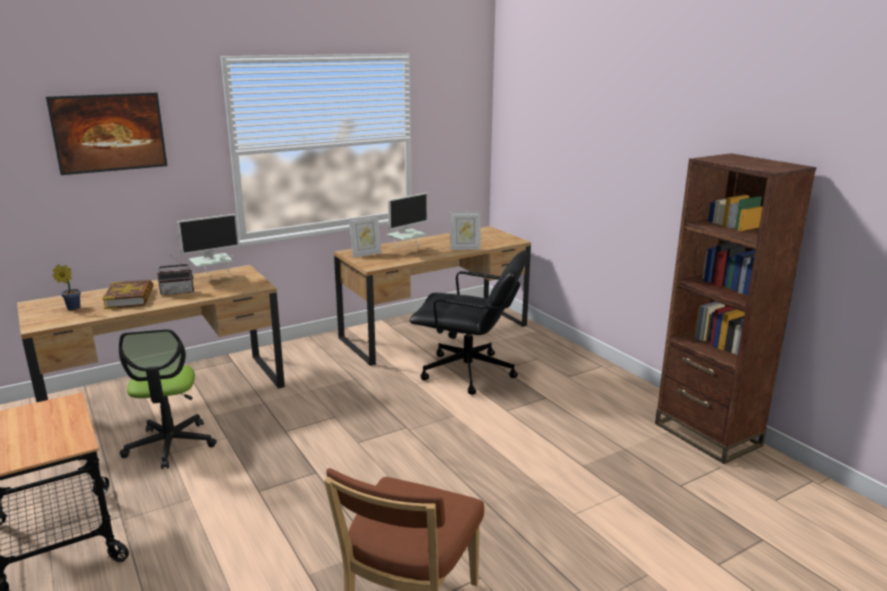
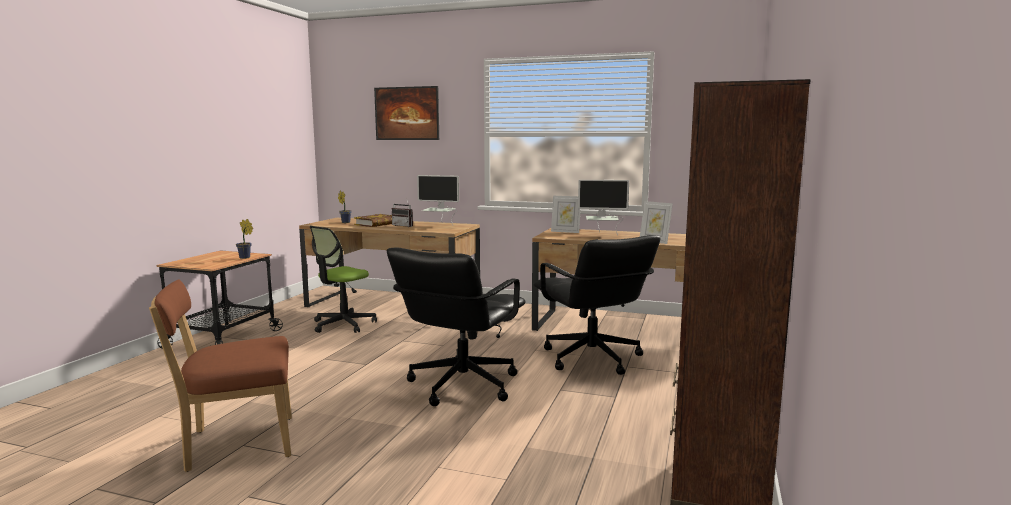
camera: 50 degrees right, 10 degrees down
none -> potted plant [236,219,253,259]
none -> black office chair [387,248,526,406]

